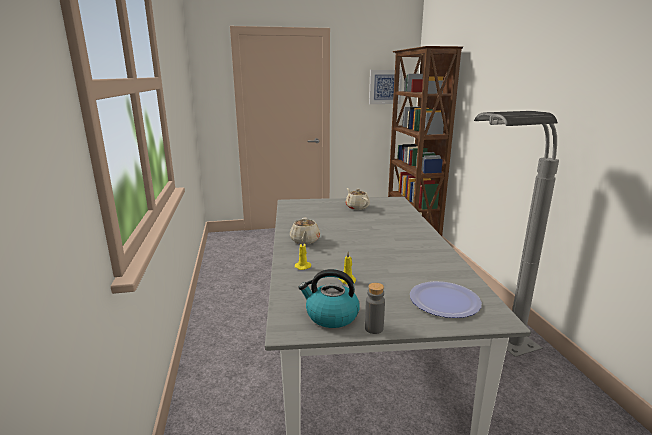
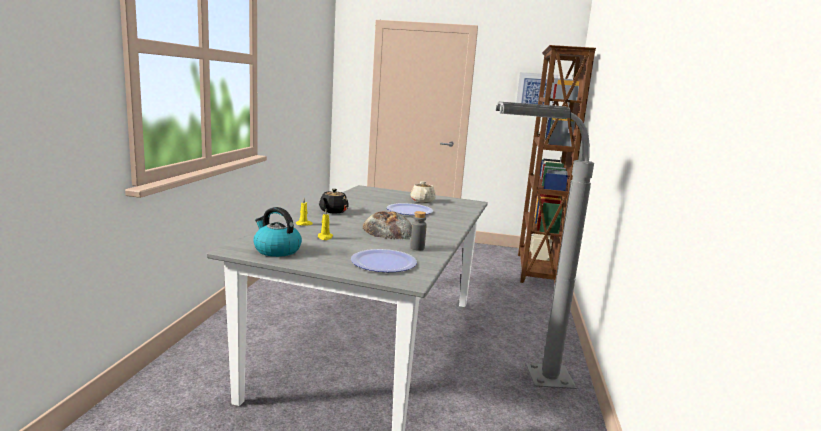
camera: 20 degrees right, 5 degrees down
beige teapot [290,218,320,244] -> black teapot [319,189,349,213]
grey bottle [365,283,385,334] -> grey bottle moved to [410,211,427,250]
none -> bread [363,211,412,240]
none -> plate [387,203,433,215]

